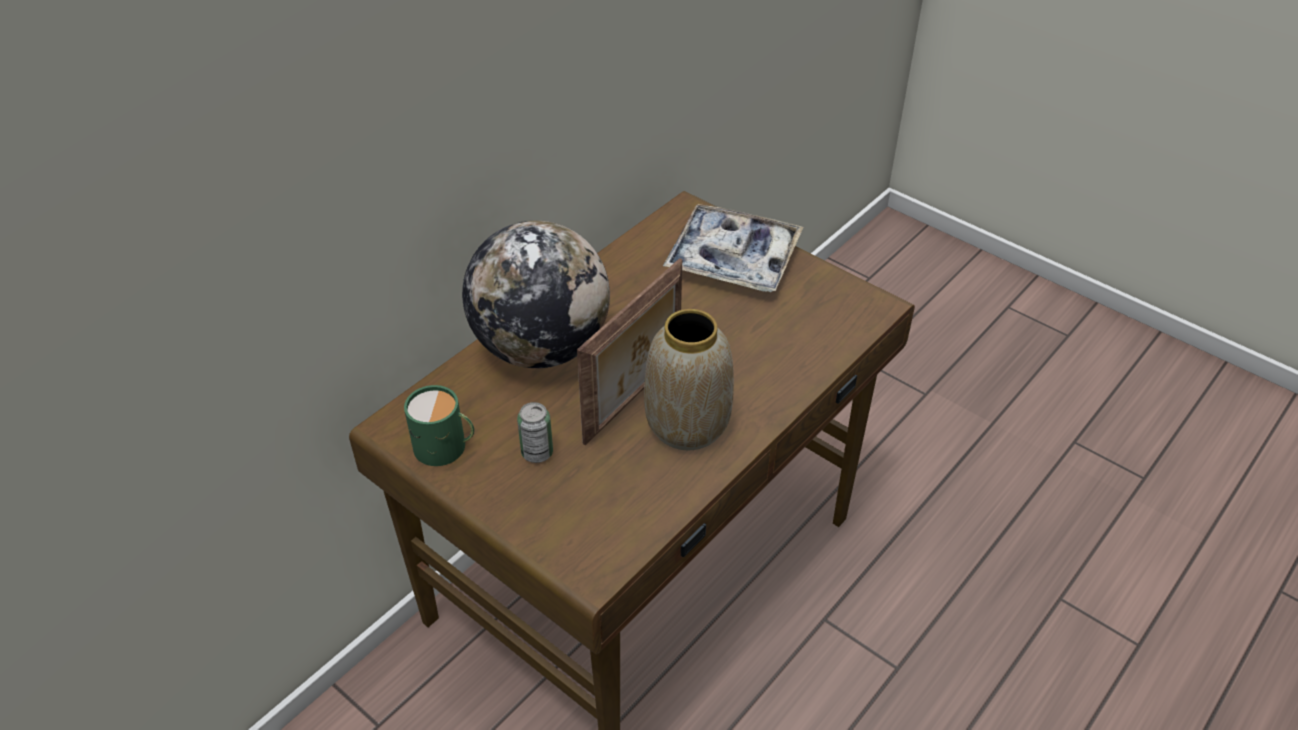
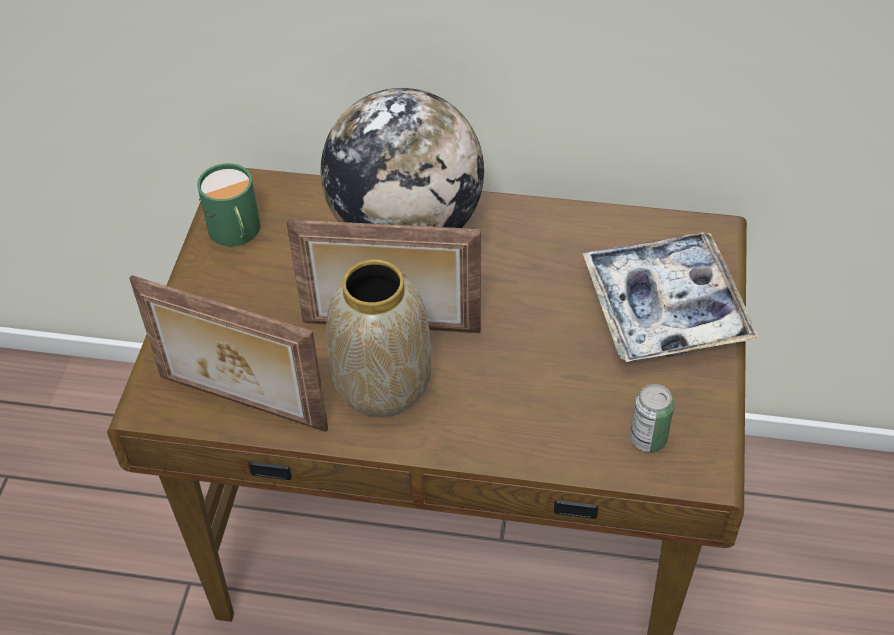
camera: 60 degrees right, 5 degrees up
can [517,402,553,463] -> can moved to [630,384,674,452]
none -> picture frame [129,275,328,432]

